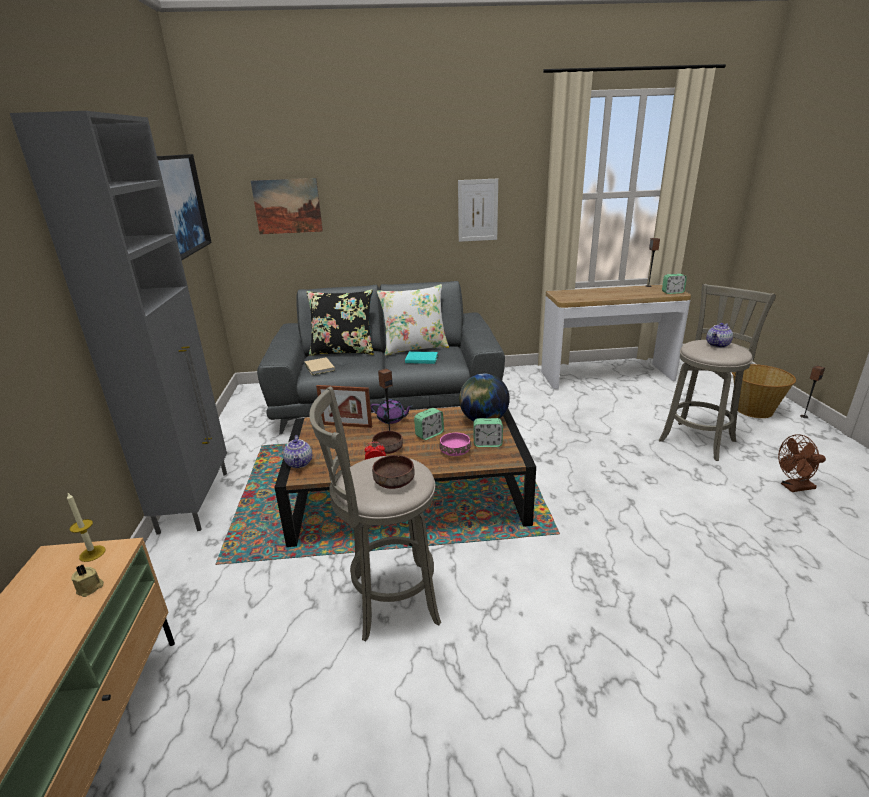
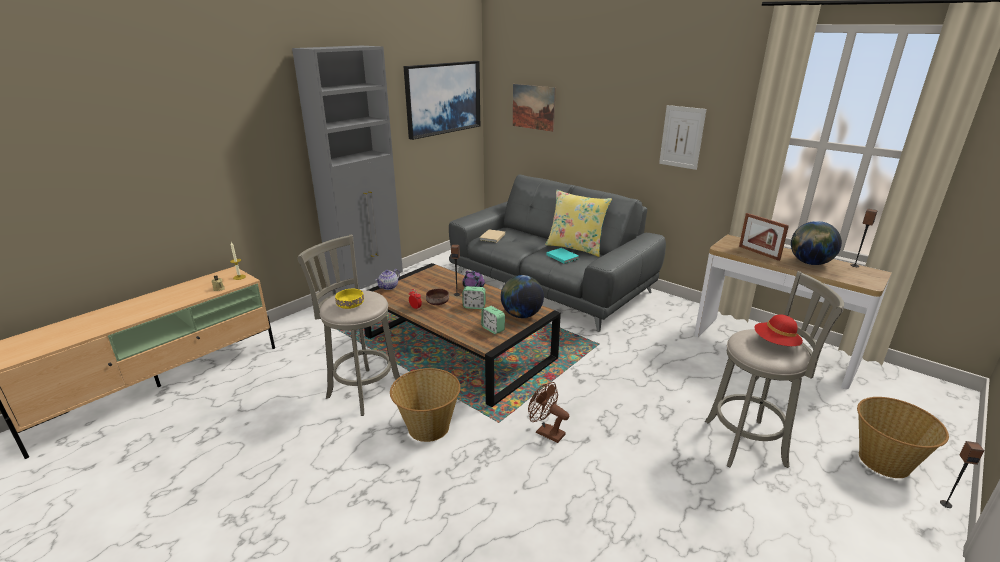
camera: 45 degrees right, 0 degrees up
black pillow [307,290,374,356] -> none
picture frame [316,385,372,428] -> picture frame moved to [739,213,789,261]
brown bowl [372,455,415,489] -> yellow bowl [335,289,364,309]
white pillow [377,284,449,356] -> yellow pillow [545,190,612,257]
pink bowl [440,433,471,456] -> none
alarm clock [662,274,687,294] -> none
teapot [706,323,733,348] -> red hat [754,315,803,346]
brown fan [778,434,826,492] -> brown fan moved to [528,382,569,443]
none -> basket [390,368,460,442]
none -> globe [791,221,842,265]

